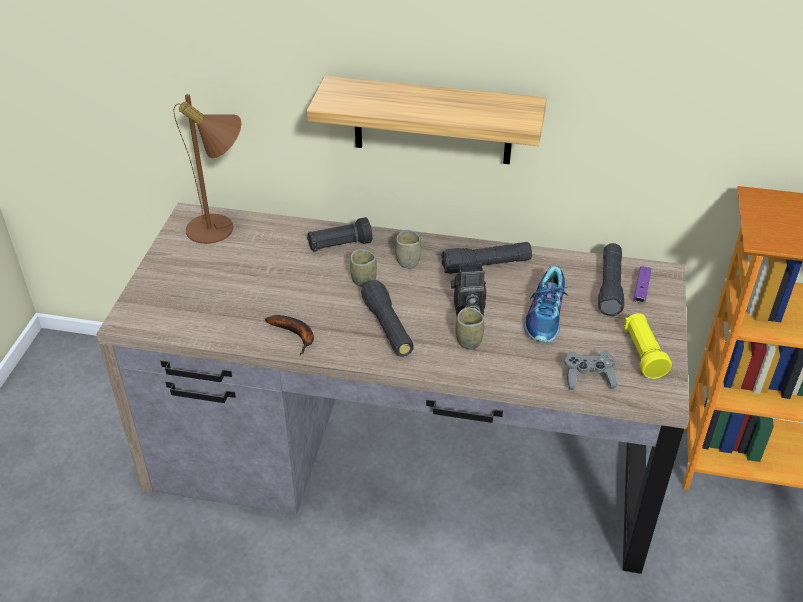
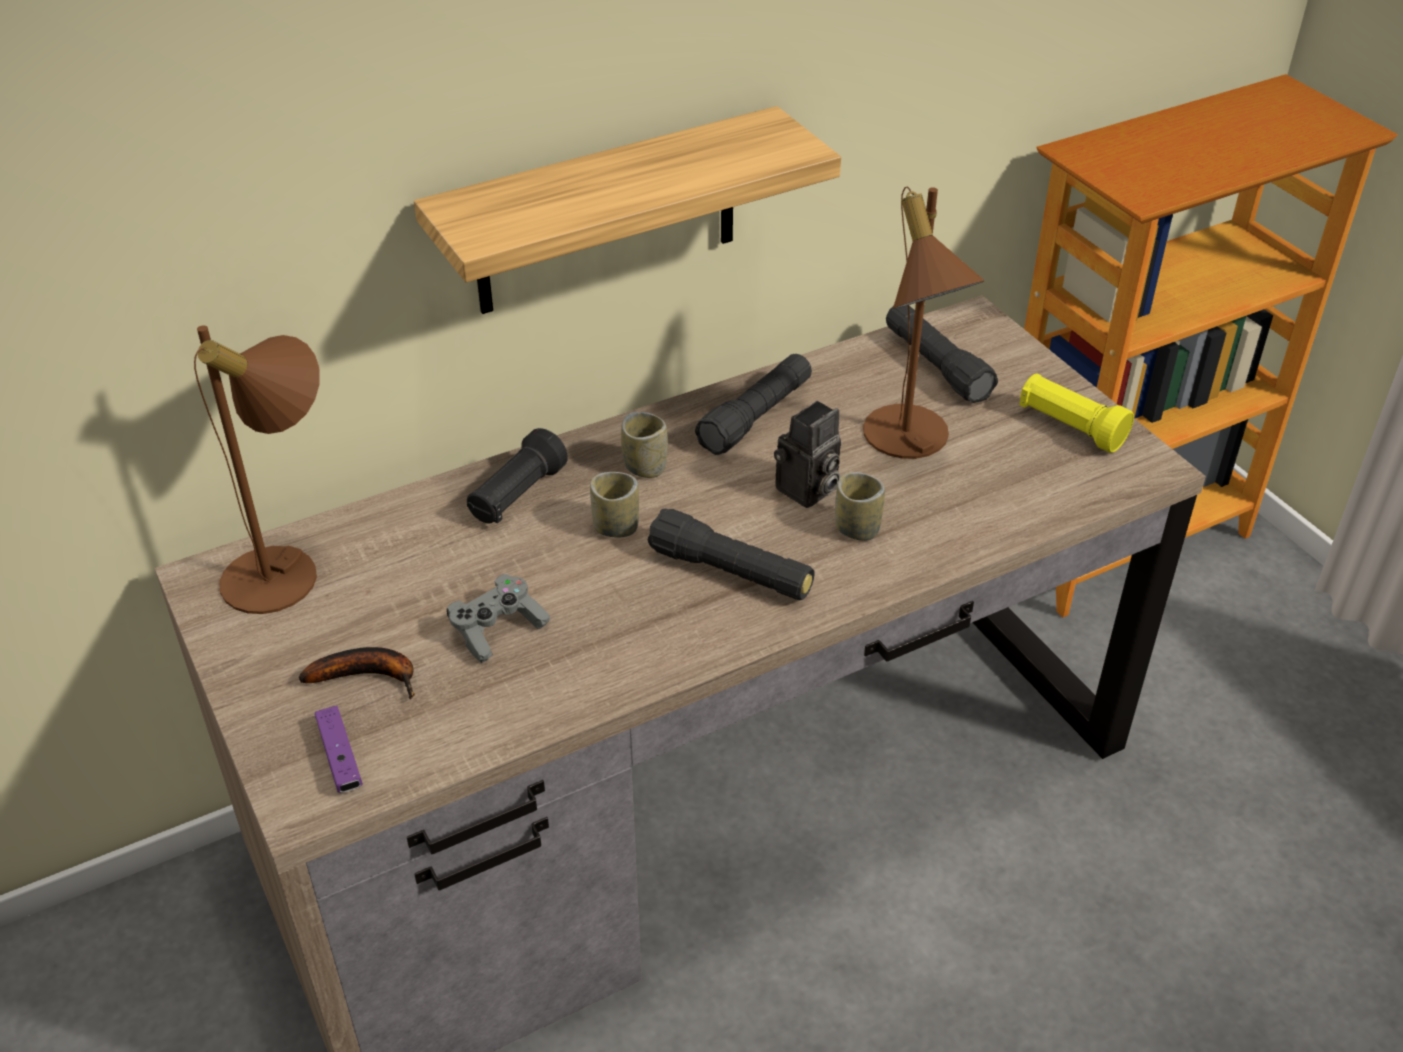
camera: 40 degrees left, 0 degrees up
banana [265,315,314,355] -> banana moved to [299,647,415,699]
shoe [524,266,569,342] -> brown table lamp [863,186,985,459]
grey game controller [564,351,618,390] -> grey game controller moved to [446,574,550,663]
purple game controller [633,266,652,303] -> purple game controller moved to [315,706,363,793]

